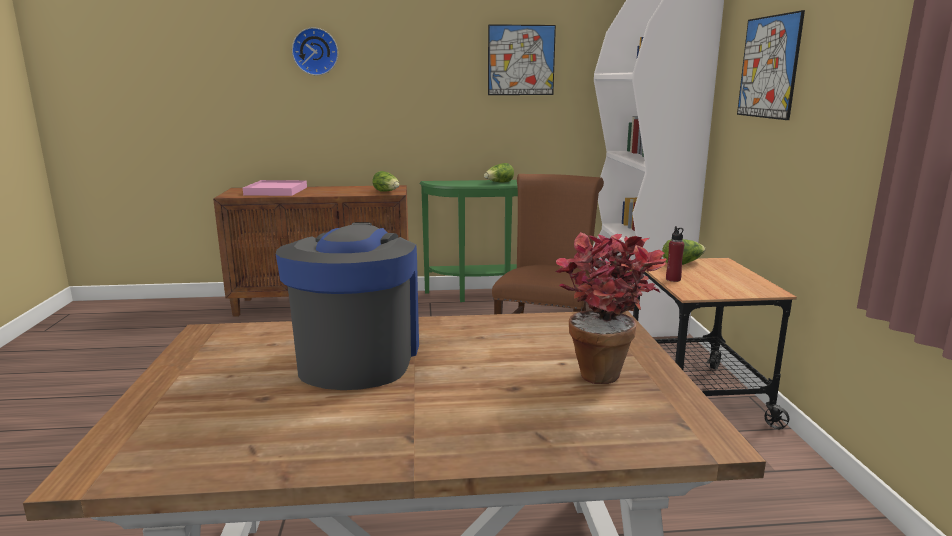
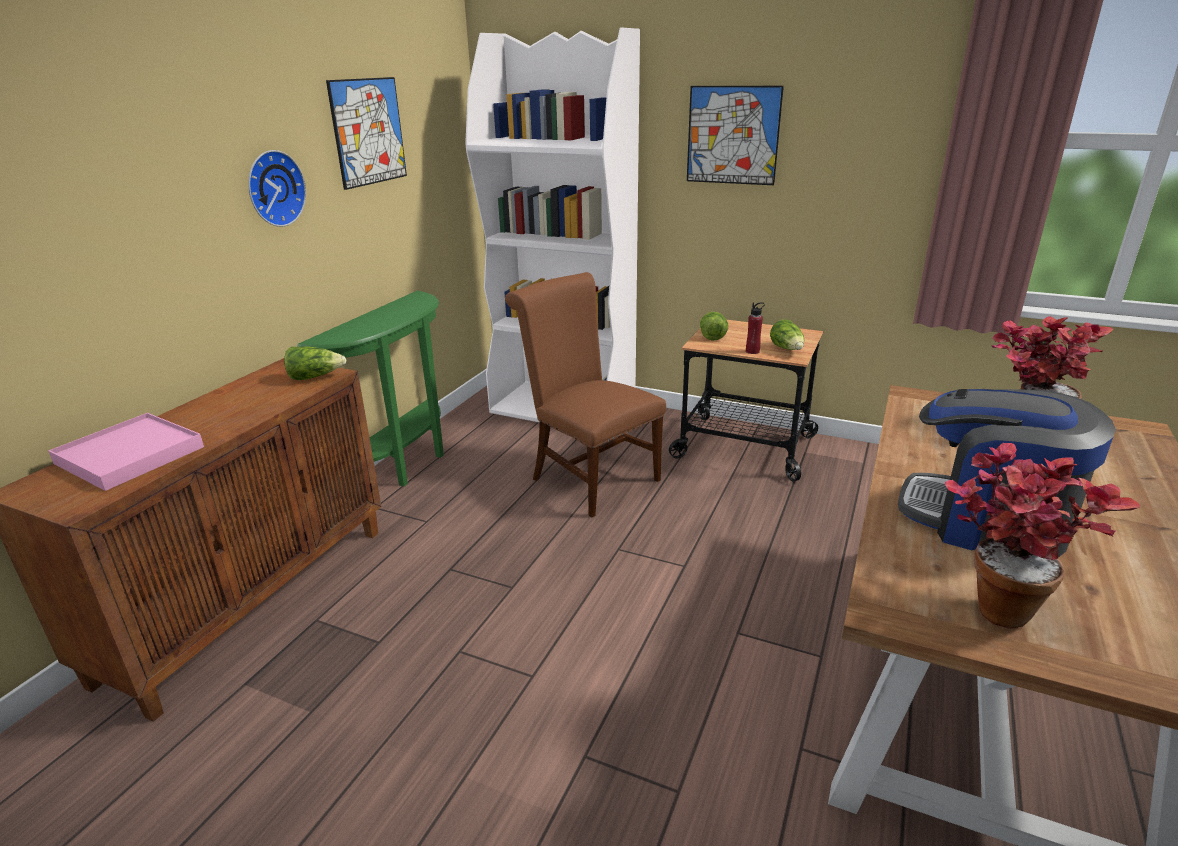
camera: 60 degrees left, 10 degrees up
wall clock [292,27,338,75] -> wall clock moved to [248,150,306,227]
lettuce [484,163,514,183] -> lettuce moved to [770,319,804,350]
none -> potted plant [945,443,1140,629]

